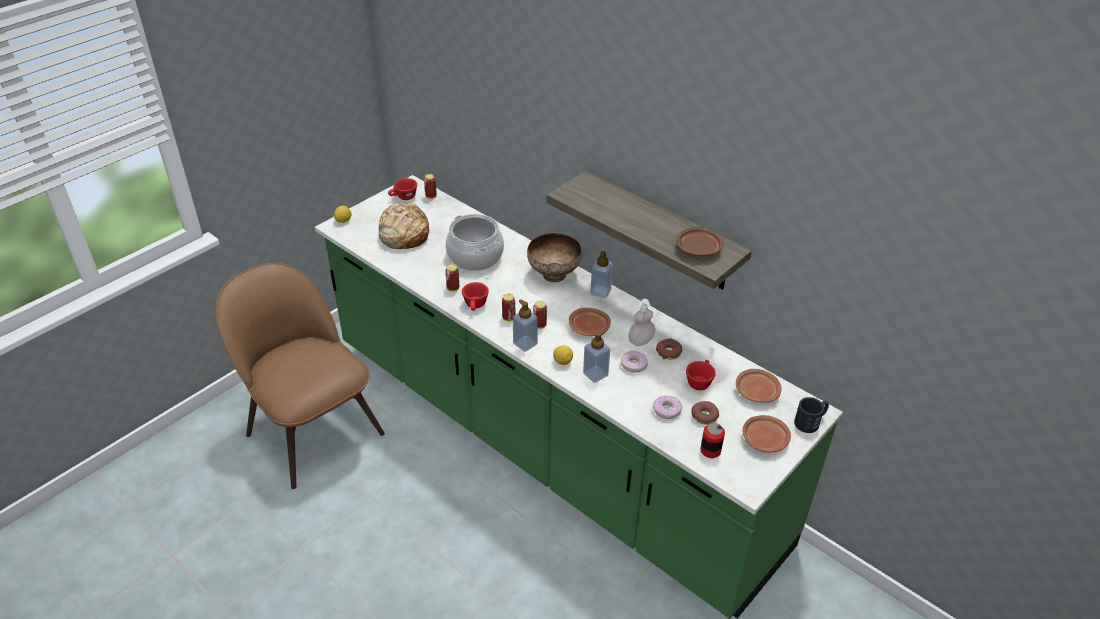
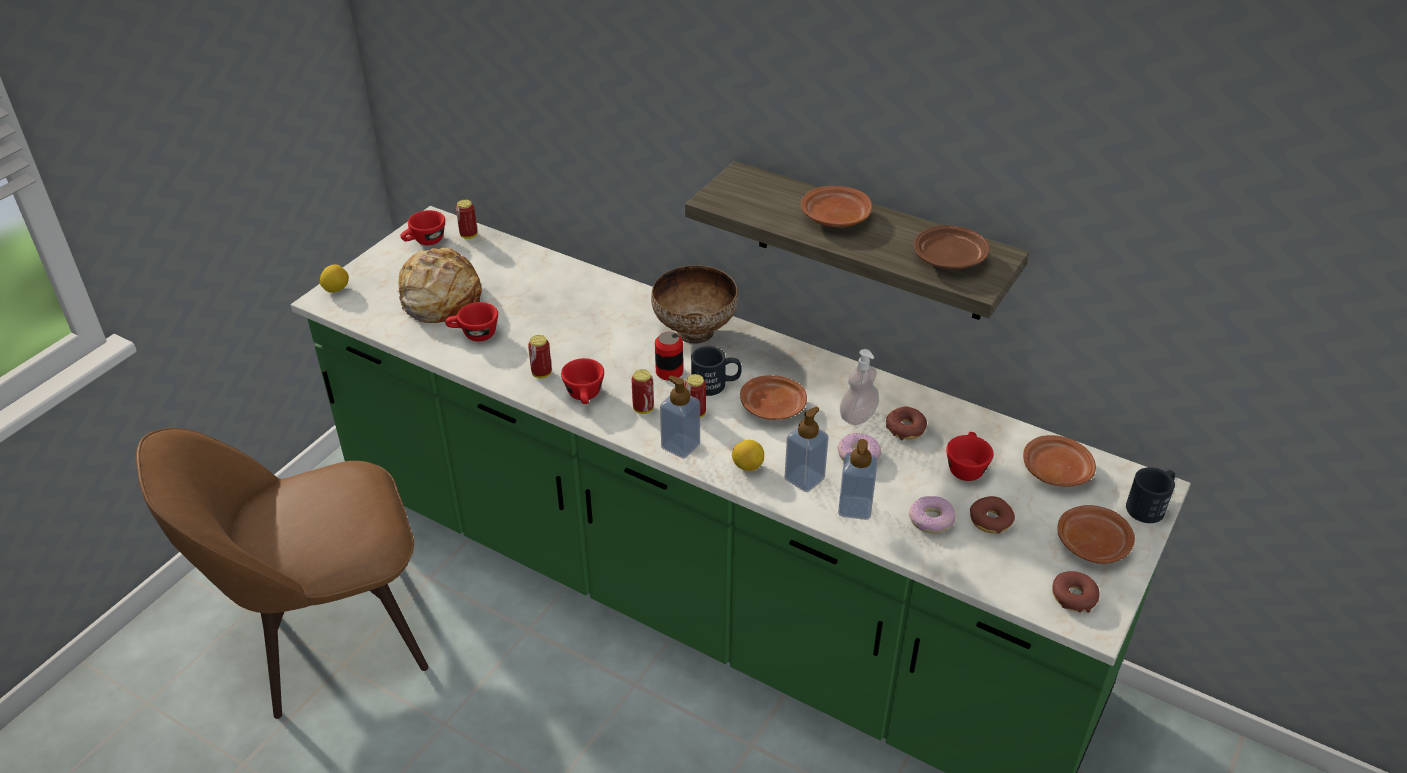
camera: 10 degrees left, 0 degrees up
brown chair [215,263,385,489] -> brown chair turned 60 degrees counterclockwise [136,428,428,719]
cooking pot [446,214,504,271] -> none
soap dispenser [590,251,613,298] -> soap dispenser moved to [838,439,878,520]
can [700,423,725,458] -> can moved to [655,332,683,381]
none -> red cup [445,302,498,341]
none -> black mug [691,346,742,396]
none -> brown plate [801,186,872,227]
none -> donut [1053,571,1099,613]

